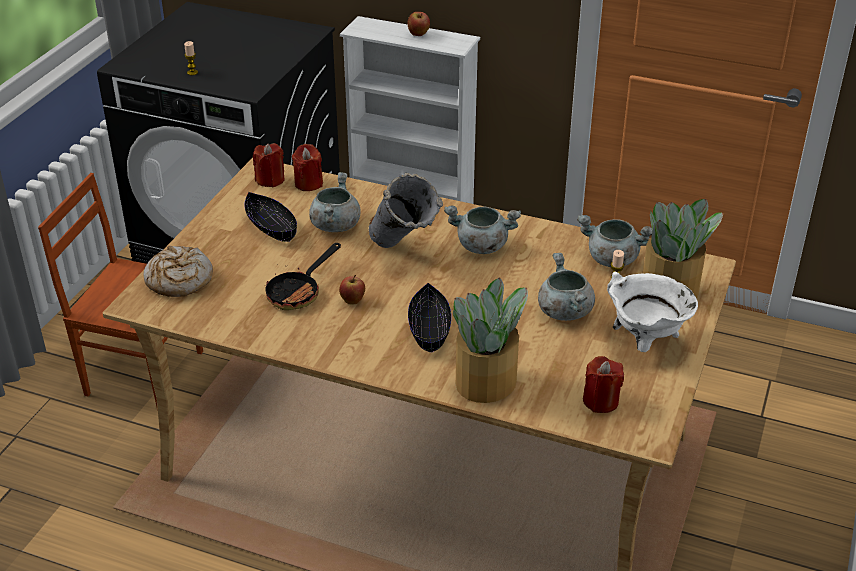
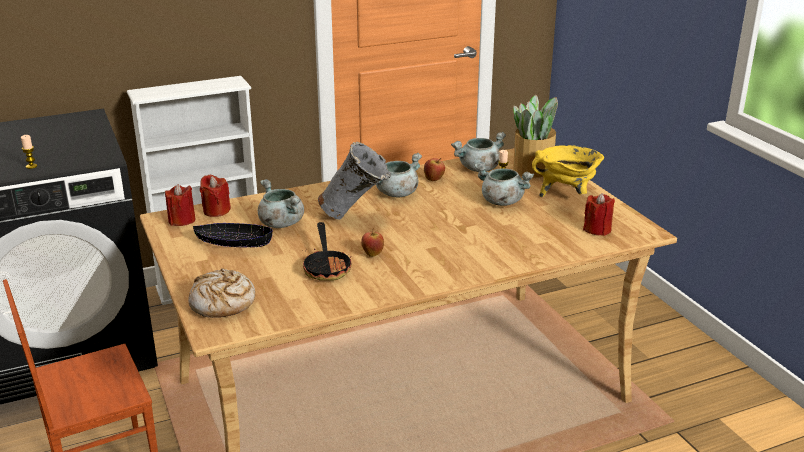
camera: 45 degrees left, 10 degrees down
apple [407,12,430,36] -> apple moved to [424,158,445,181]
black bowl [408,283,451,353] -> none
potted plant [453,277,528,403] -> none
white cooking pot [607,272,698,352] -> yellow cooking pot [532,145,604,197]

